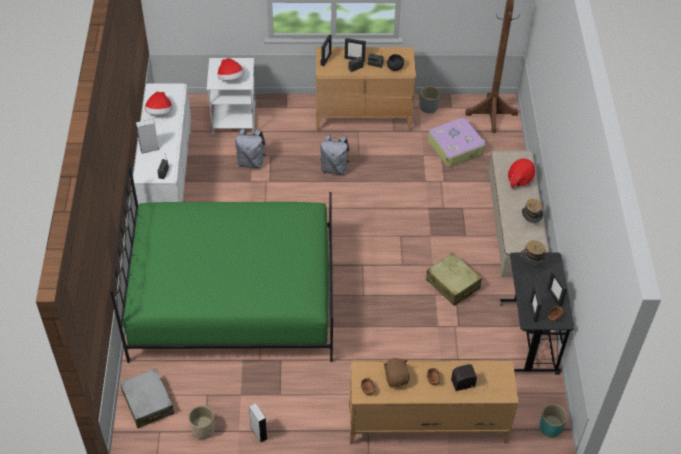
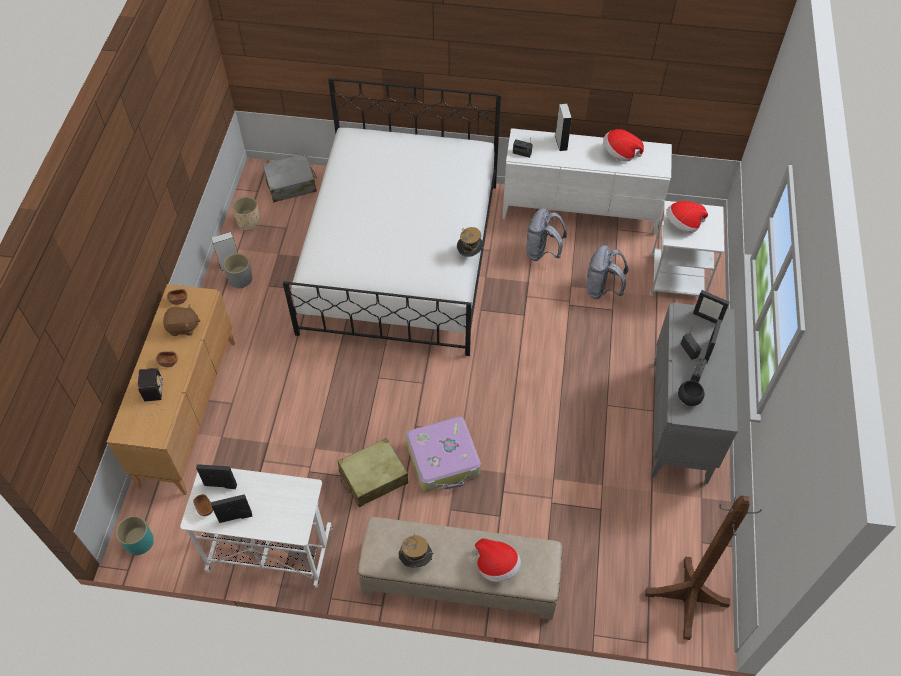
camera: 100 degrees right, 5 degrees up
green bed [110,164,333,363] -> white bed [283,78,501,356]
brown cabinet [316,47,416,132] -> grey cabinet [651,303,738,484]
grey backpack [320,135,350,175] -> grey backpack moved to [526,208,567,261]
grey planter [420,86,440,114] -> grey planter moved to [223,253,252,289]
suitcase [428,118,485,167] -> suitcase moved to [406,416,481,492]
black desk [500,253,574,375] -> white desk [180,468,332,588]
hat [519,241,546,265] -> hat moved to [457,227,484,257]

